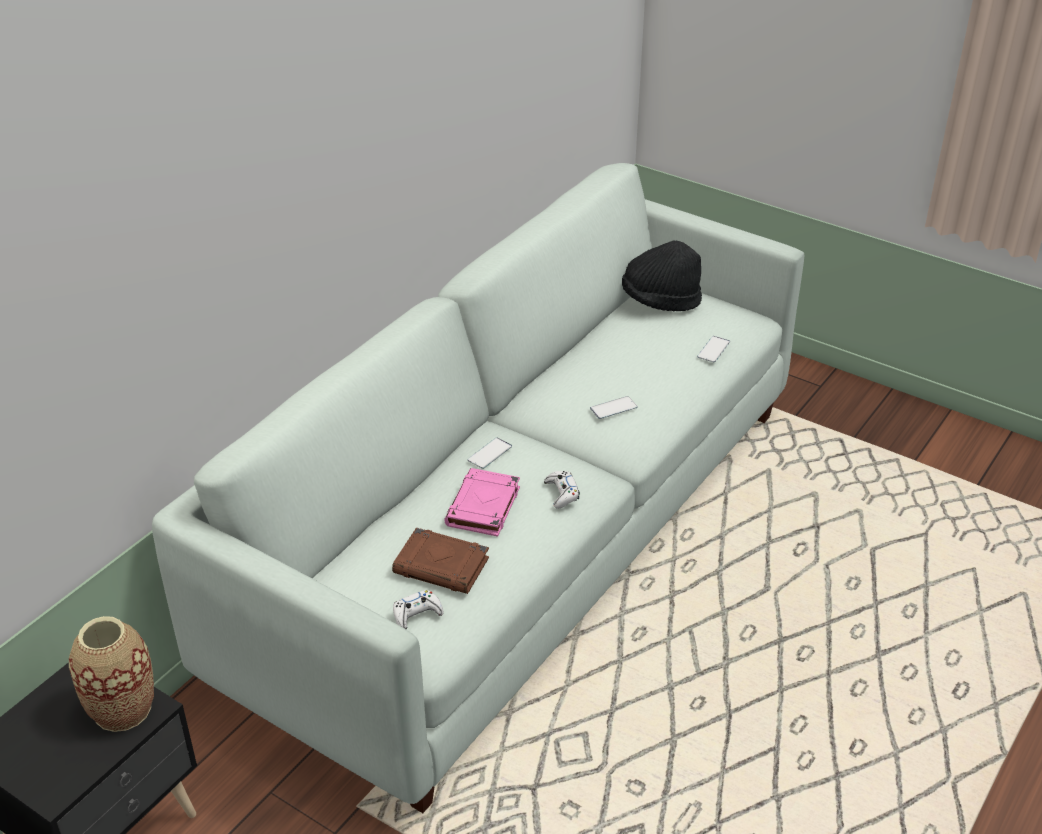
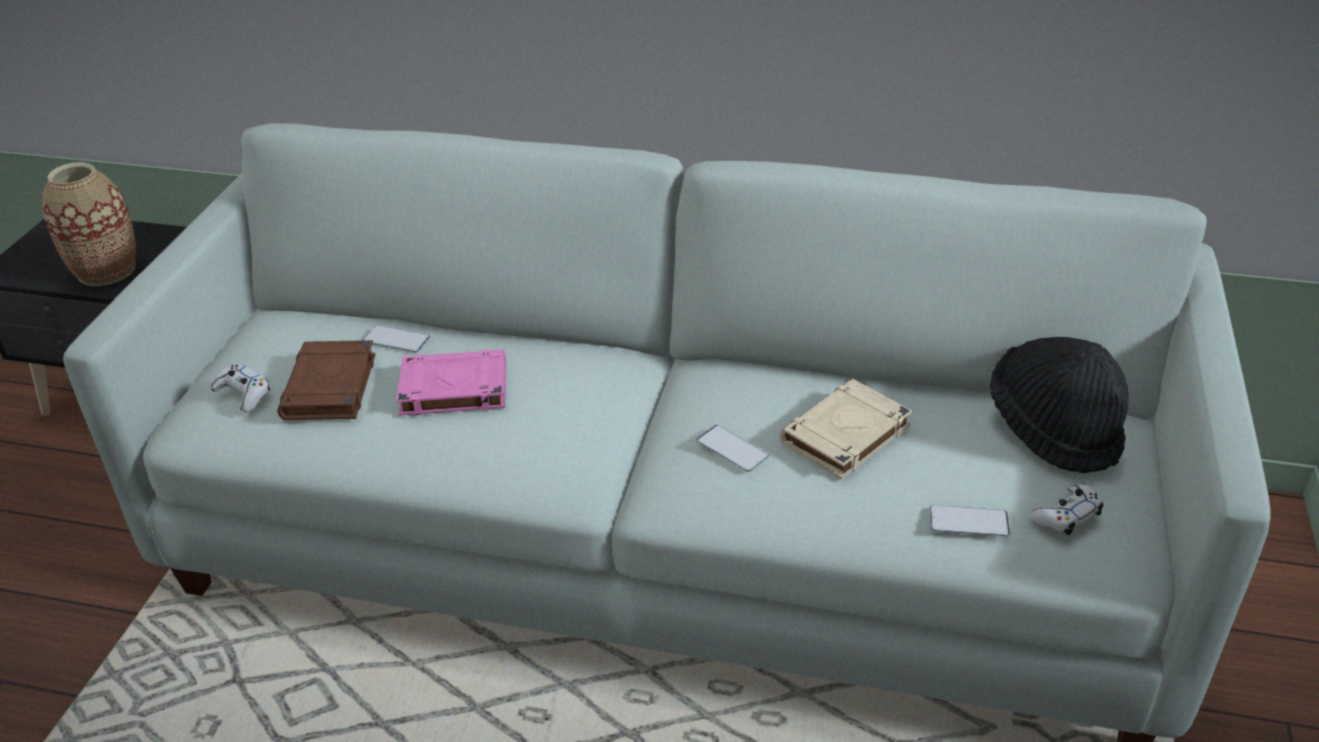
camera: 70 degrees right, 0 degrees up
phone [467,438,512,469] -> phone moved to [363,325,430,352]
white game controller [544,471,580,509] -> white game controller moved to [1030,484,1104,535]
none -> beige book [779,379,912,479]

